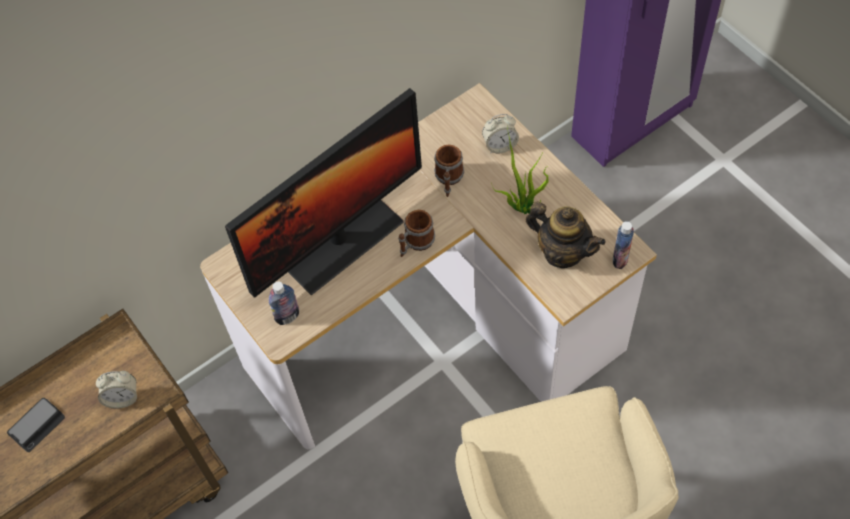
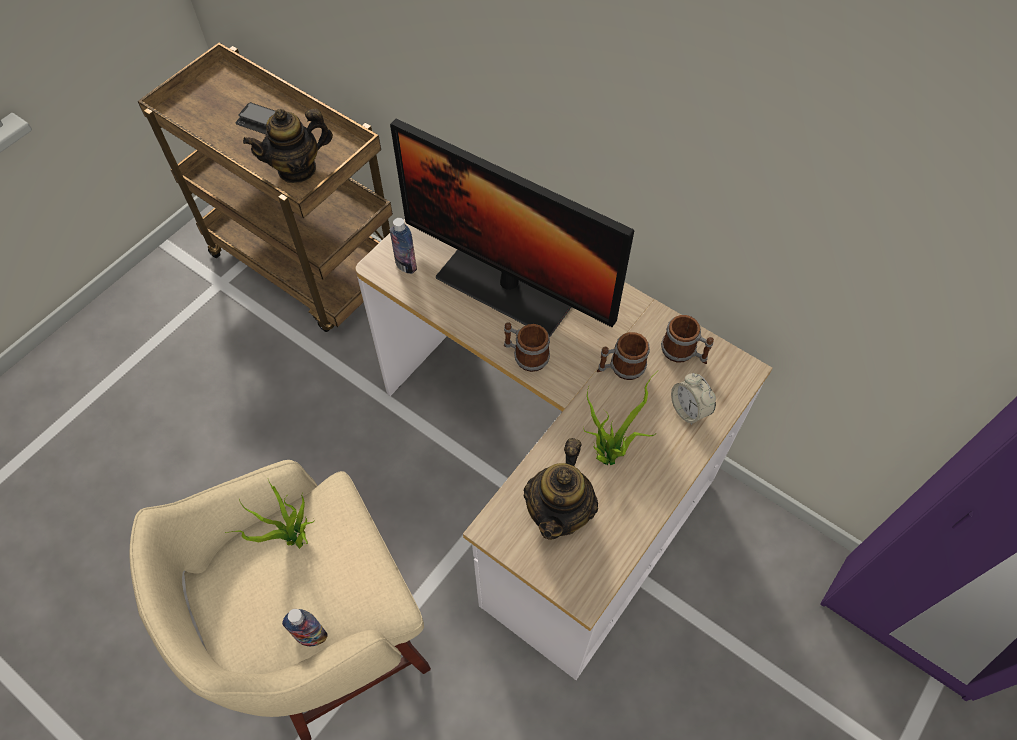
camera: 70 degrees right, 0 degrees up
alarm clock [96,371,137,409] -> teapot [243,109,333,183]
bottle [613,221,634,269] -> bottle moved to [282,609,328,646]
none -> potted plant [225,480,314,549]
none -> mug [661,315,714,364]

